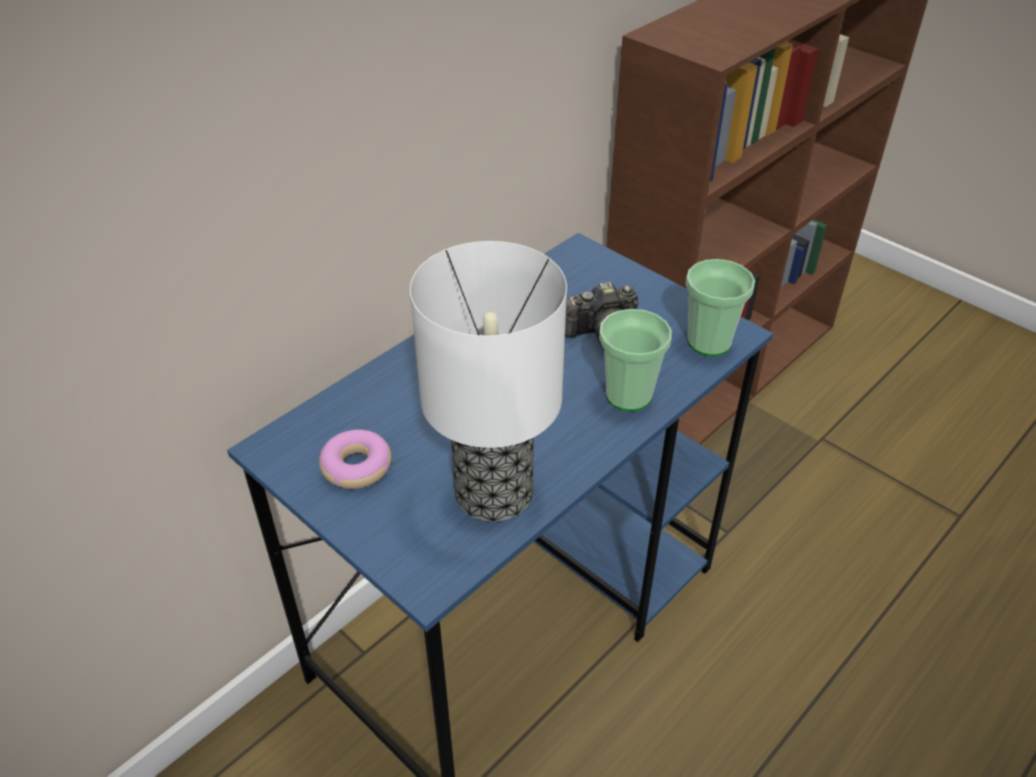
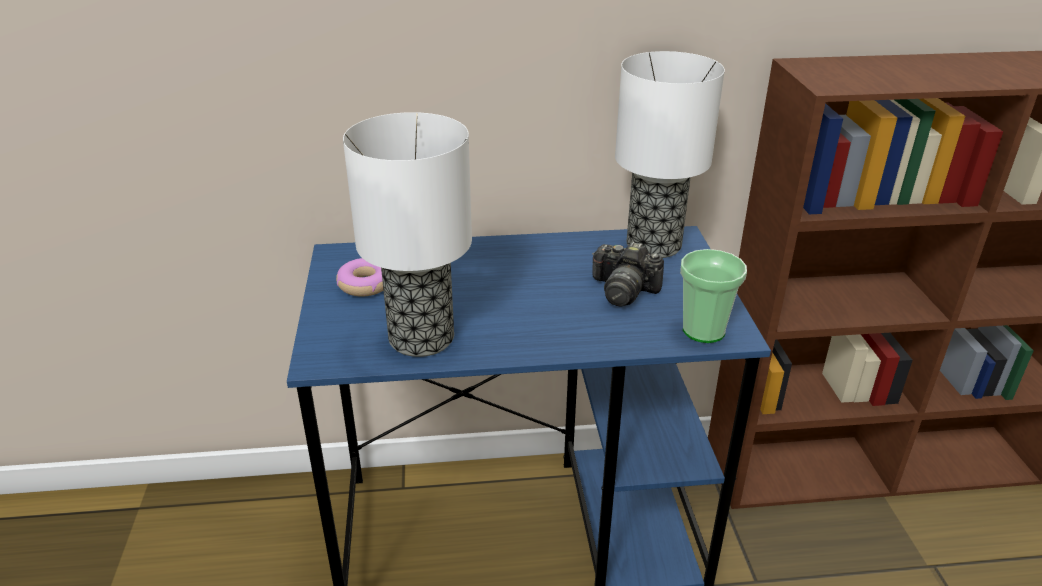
camera: 40 degrees right, 10 degrees down
cup [599,309,672,411] -> none
none -> table lamp [615,51,725,258]

